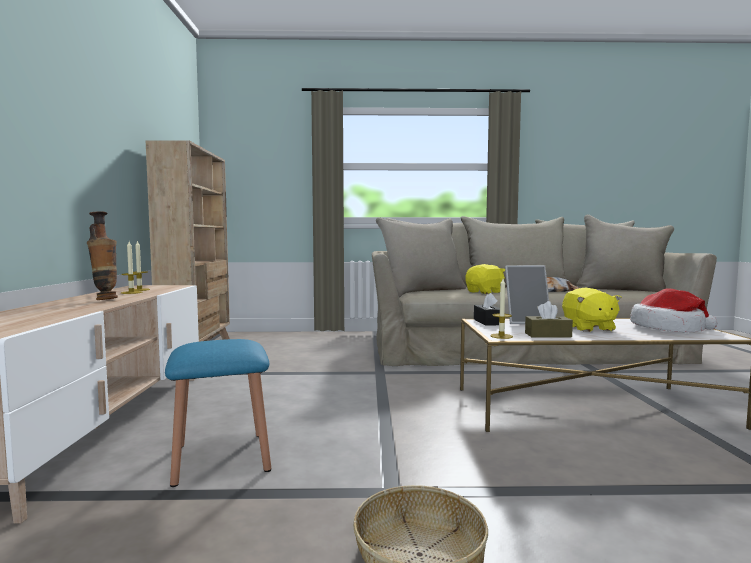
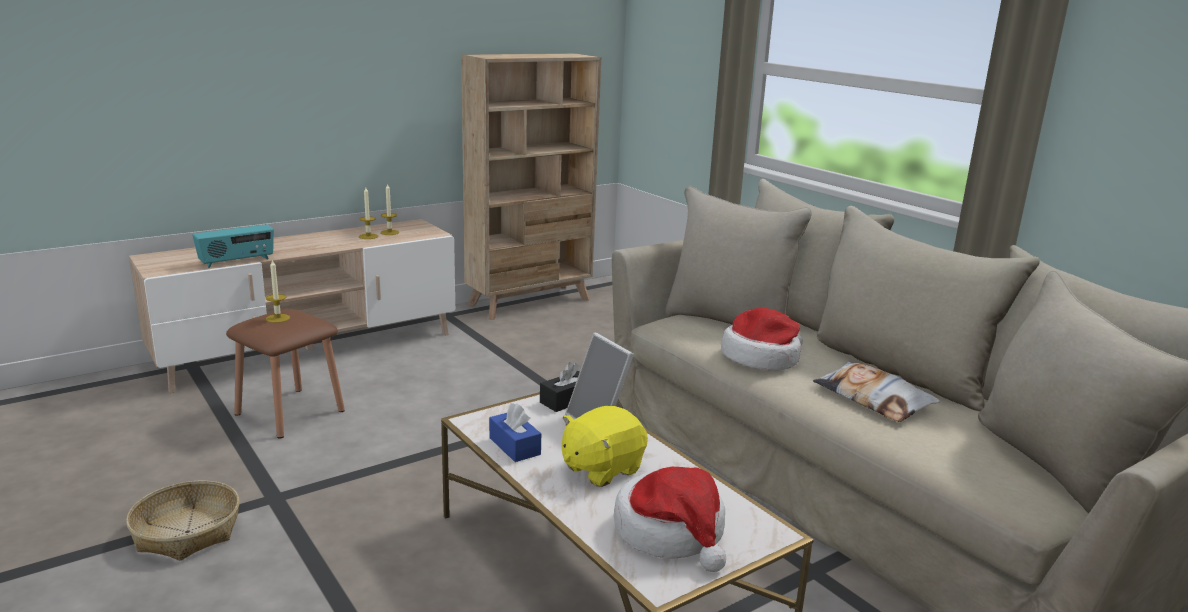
camera: 55 degrees right, 15 degrees up
vase [87,211,118,300] -> none
blue stool [165,339,271,487] -> brown stool [226,309,345,439]
yellow plush toy [465,264,505,294] -> hat [721,308,803,371]
candle [490,279,513,339] -> candle moved to [265,259,290,323]
brown tissue box [525,301,573,338] -> blue tissue box [489,403,541,462]
none -> radio [192,224,274,268]

